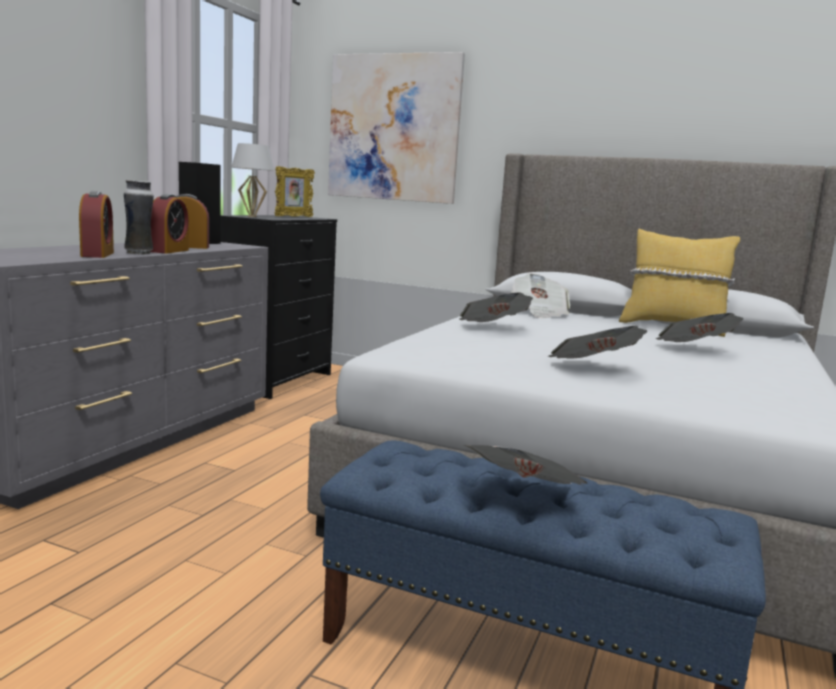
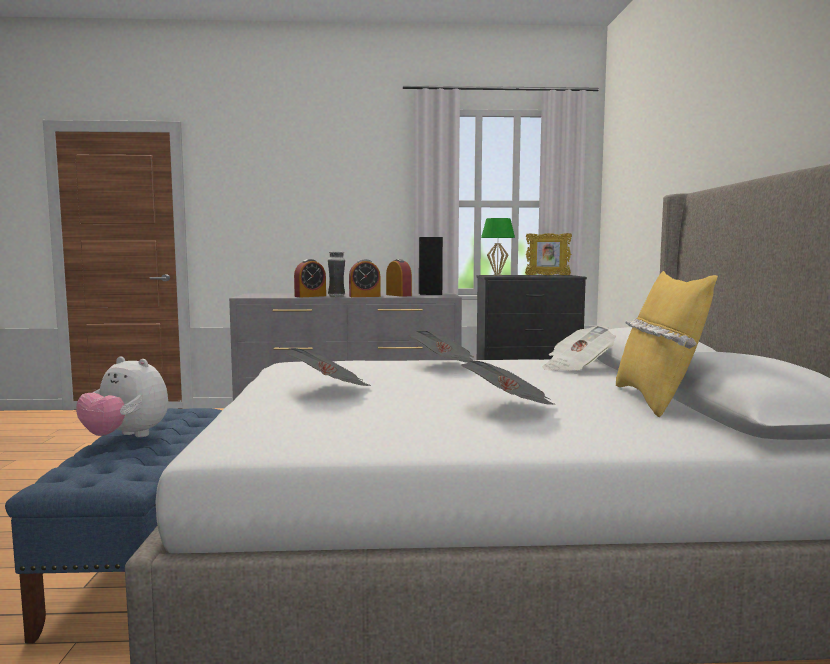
camera: 65 degrees right, 5 degrees down
white table lamp [231,143,274,217] -> green table lamp [481,218,515,276]
picture [328,52,465,204] -> none
newspaper [464,445,587,486] -> plush toy [76,356,168,437]

